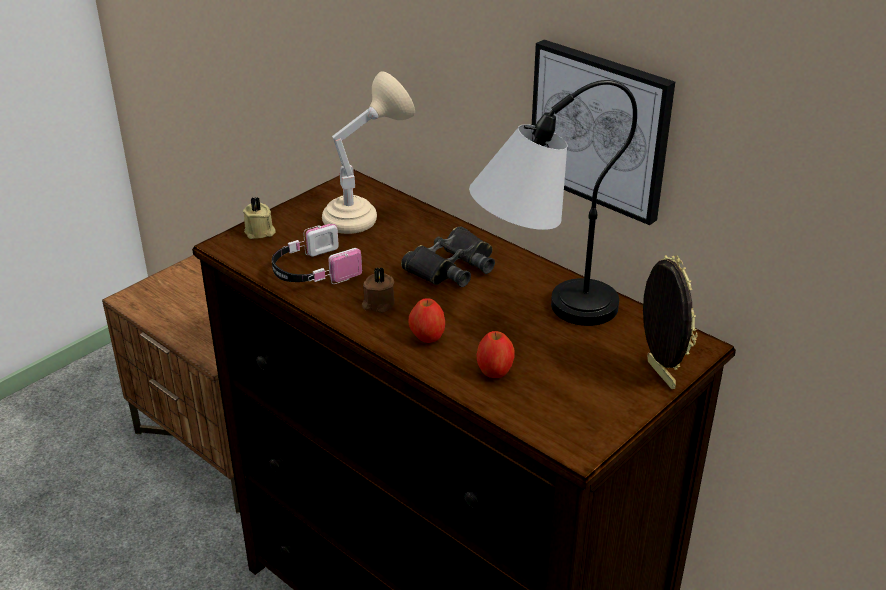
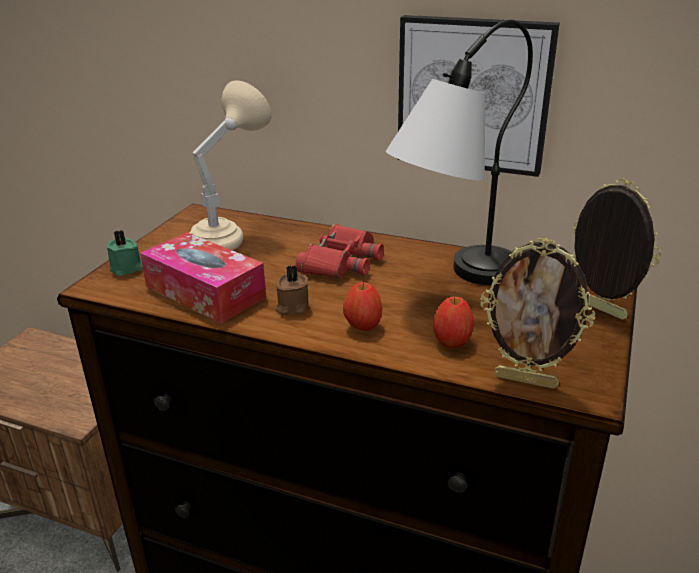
camera: 20 degrees left, 5 degrees down
beige candle [243,197,276,239] -> green candle [106,231,143,276]
headphones [272,224,362,284] -> tissue box [140,232,266,324]
black binoculars [401,227,495,287] -> red binoculars [295,224,384,278]
none -> picture frame [480,238,595,389]

